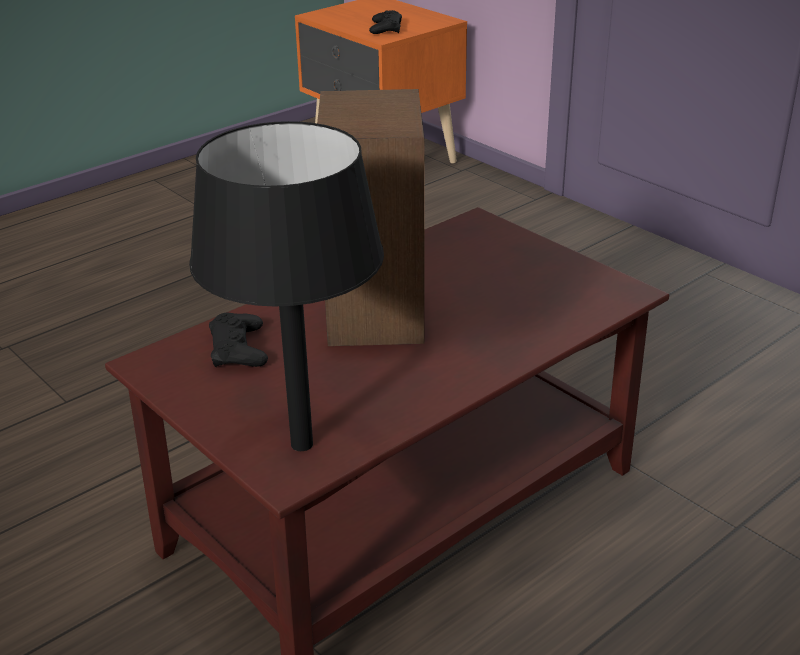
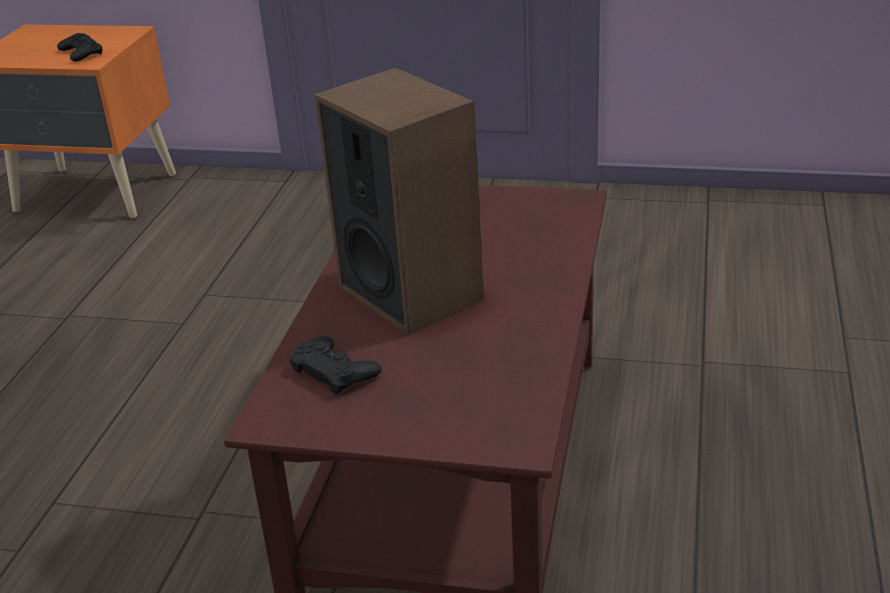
camera: 35 degrees left, 0 degrees up
black table lamp [189,121,384,451] -> none

